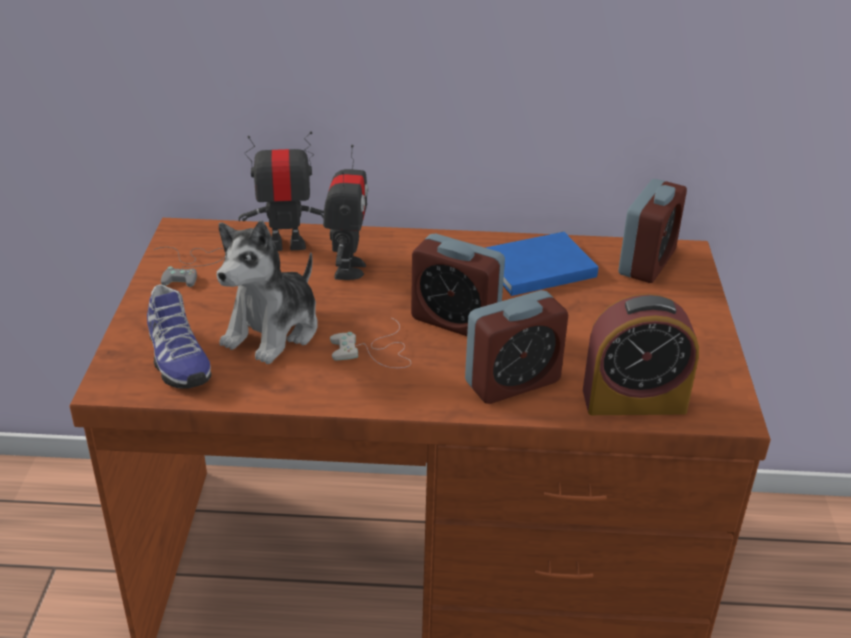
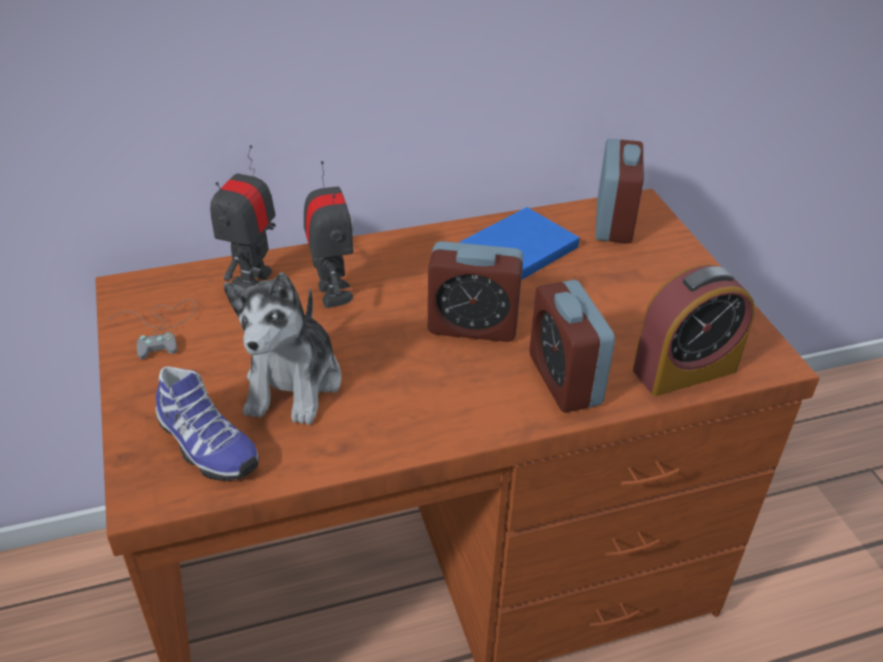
camera: 20 degrees left, 5 degrees up
toy robot [239,131,324,251] -> toy robot turned 45 degrees counterclockwise [210,145,276,287]
white game controller [330,318,411,368] -> none
alarm clock [465,290,568,404] -> alarm clock turned 120 degrees clockwise [529,280,615,413]

